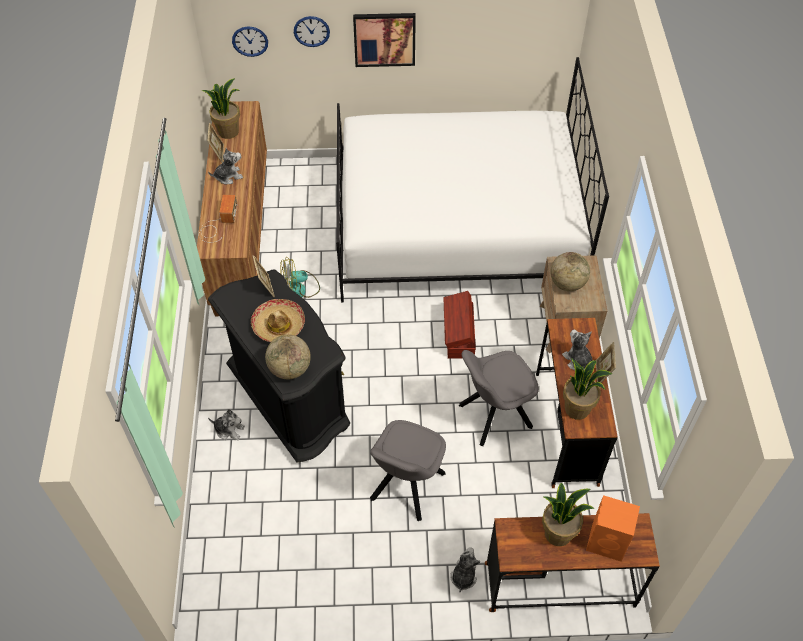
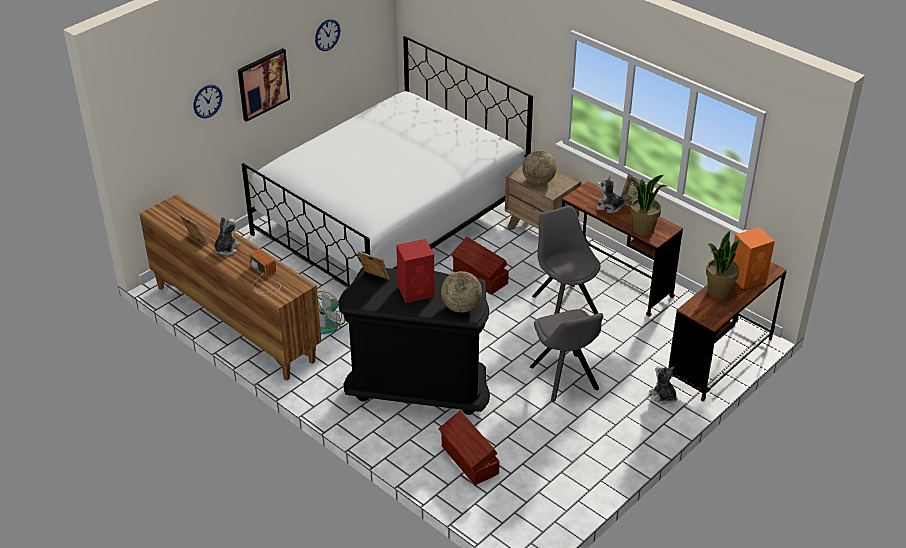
camera: 45 degrees left, 15 degrees down
potted plant [202,78,240,139] -> none
plush toy [208,409,245,440] -> none
wall clock [232,27,268,57] -> wall clock moved to [315,19,340,51]
hat [251,299,305,342] -> red speaker [396,239,435,303]
grey chair [459,350,539,446] -> grey chair turned 135 degrees clockwise [532,205,601,314]
none -> brown storage box [438,411,500,485]

